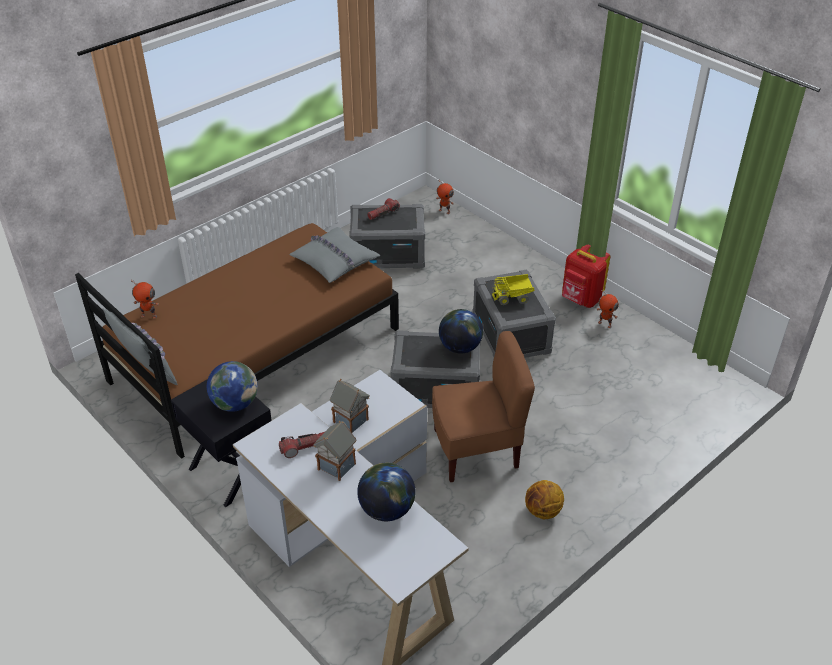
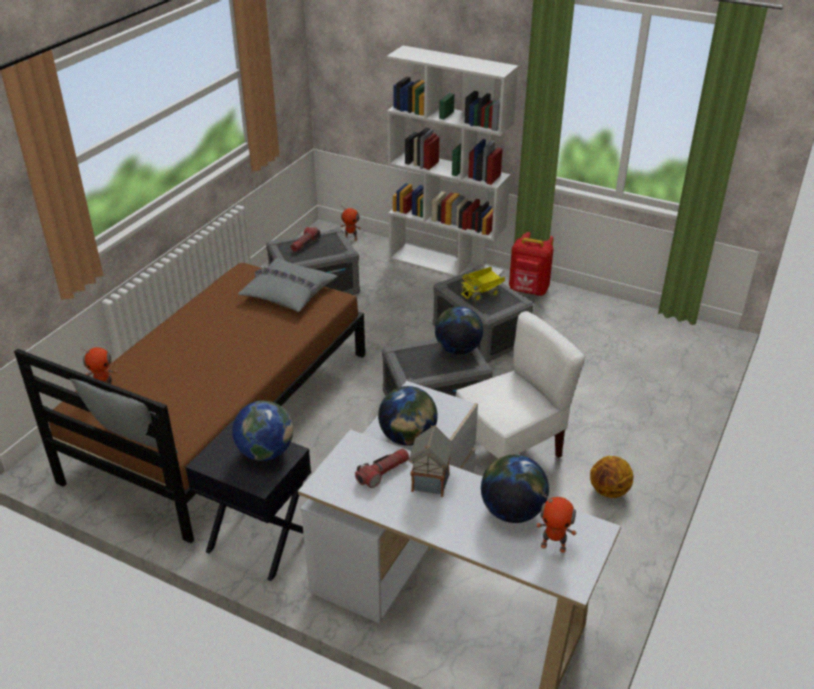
camera: 20 degrees left, 5 degrees down
toy house [330,379,370,433] -> globe [378,386,438,446]
brown chair [432,331,535,482] -> white chair [456,311,585,458]
toy robot [597,289,619,328] -> toy robot moved to [536,493,577,553]
none -> white bookcase [386,46,518,277]

